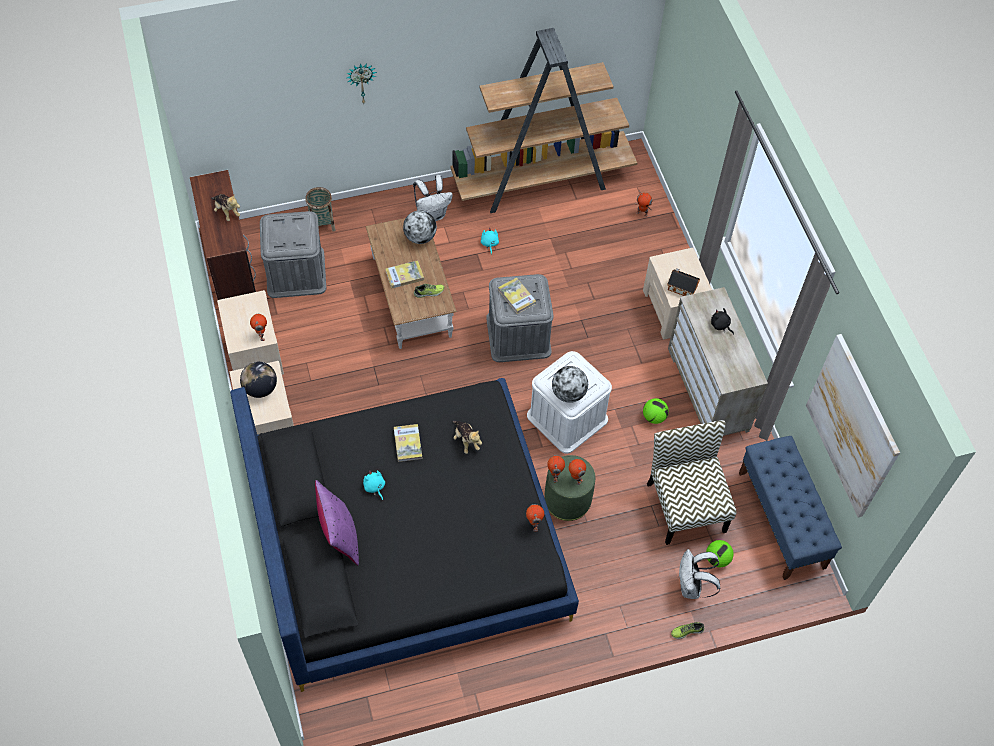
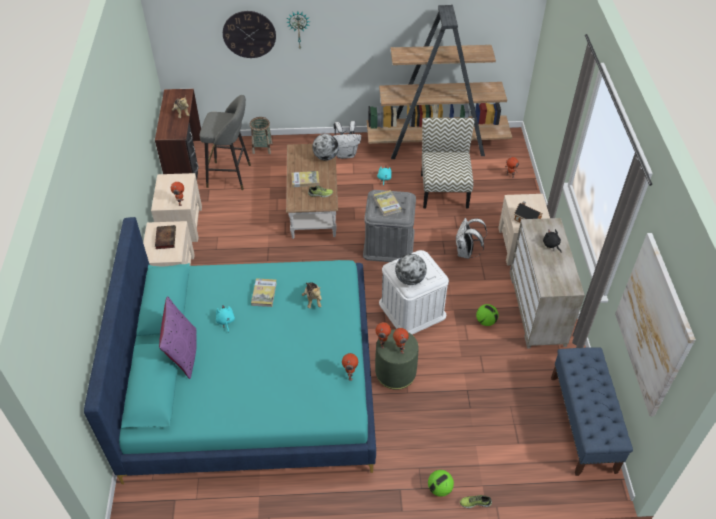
camera: 15 degrees right, 10 degrees down
black bed [230,378,579,692] -> turquoise bed [84,217,376,484]
globe [240,362,277,398] -> book [155,225,176,249]
grey storage box [260,211,326,298] -> grey stool [200,95,251,190]
chair [647,420,737,545] -> chair moved to [421,118,475,208]
white backpack [679,549,720,599] -> white backpack moved to [456,218,487,259]
football [706,540,734,567] -> football moved to [428,470,454,497]
none -> wall clock [223,11,276,58]

